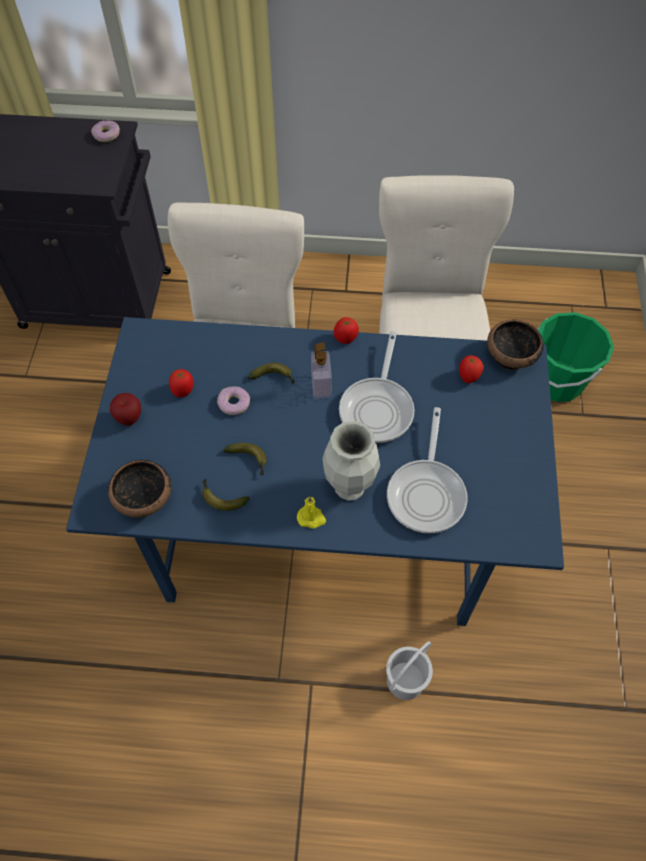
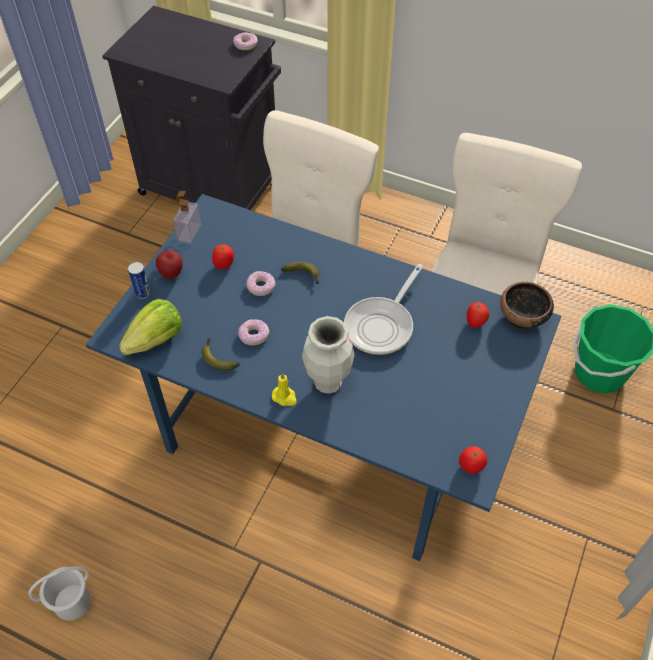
camera: 20 degrees right, 5 degrees down
bowl [108,460,171,518] -> lettuce [119,299,182,355]
banana [223,443,267,475] -> donut [238,319,269,345]
soap dispenser [311,342,332,399] -> soap dispenser moved to [173,191,201,244]
tomato [334,317,359,344] -> tomato moved to [459,446,487,474]
white bucket [386,641,433,700] -> white bucket moved to [29,566,91,621]
frying pan [387,407,468,534] -> none
none -> can [128,262,151,299]

